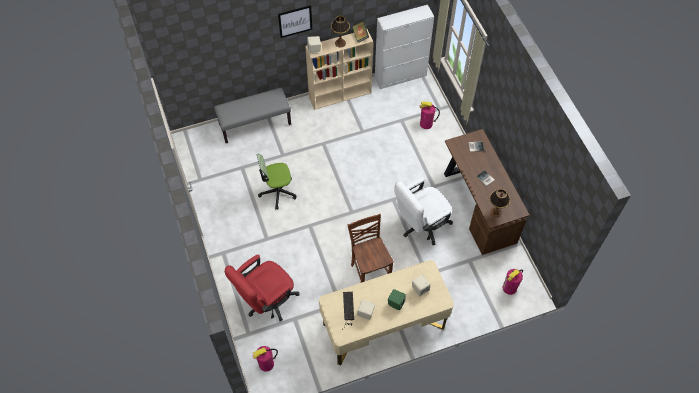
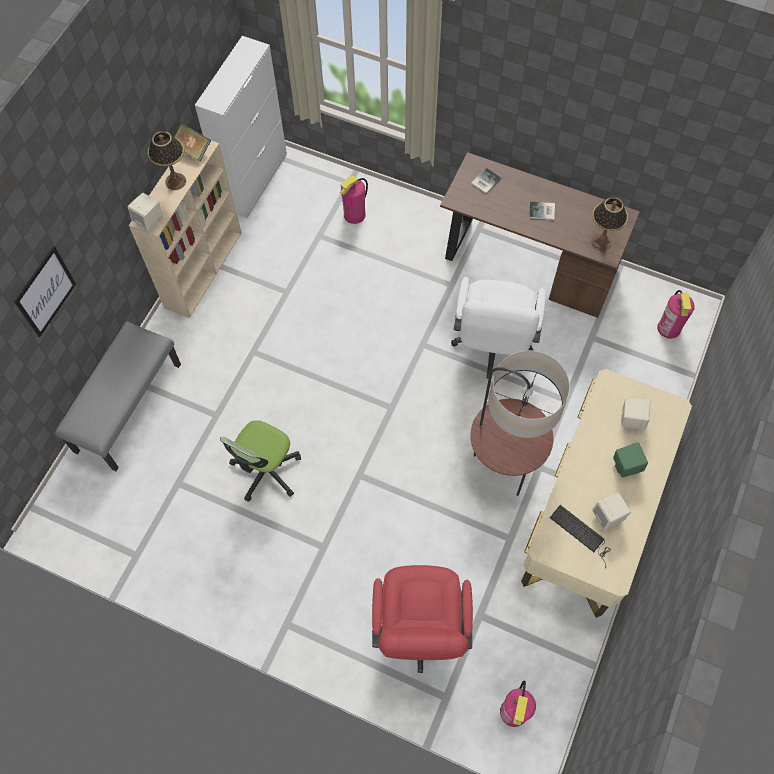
camera: 45 degrees left, 5 degrees up
picture [278,5,312,38] -> picture moved to [14,246,76,337]
brown chair [348,214,394,283] -> floor lamp [470,350,570,496]

